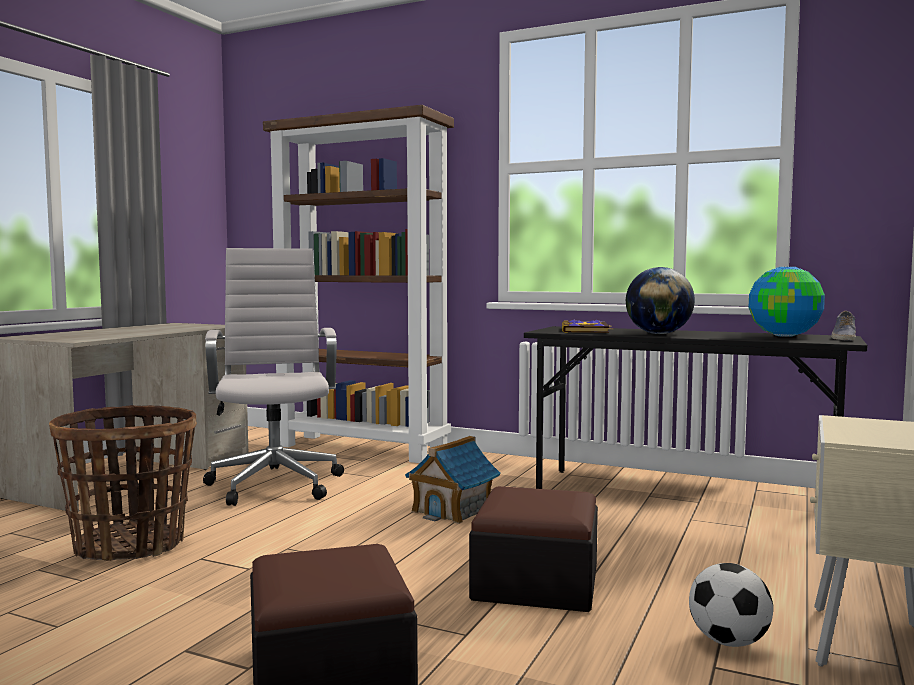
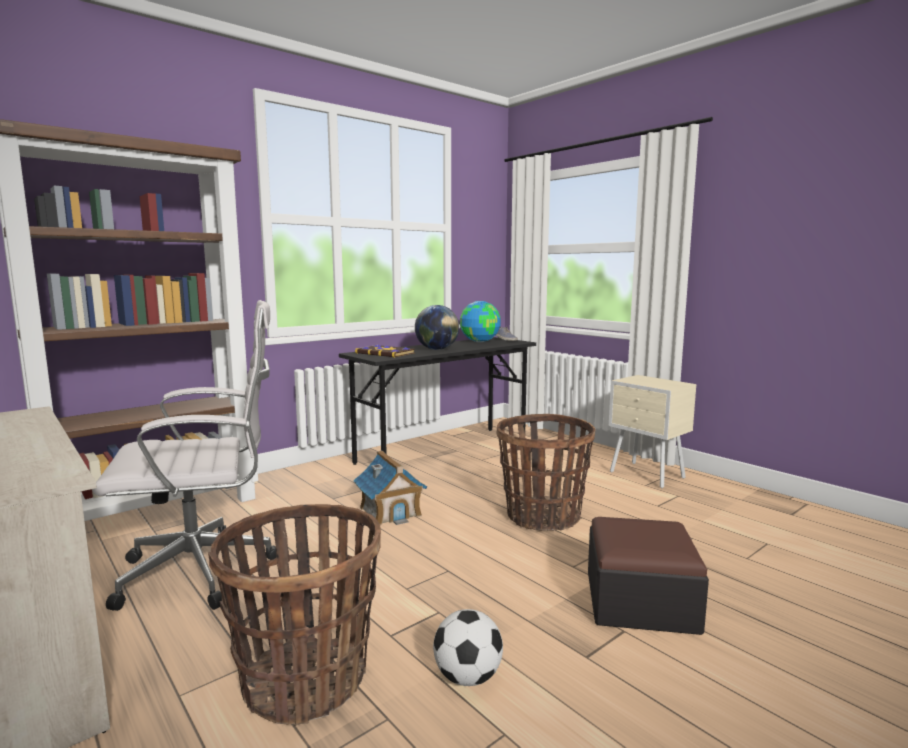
camera: 65 degrees left, 5 degrees up
white office chair [203,248,344,506] -> white office chair turned 150 degrees clockwise [92,300,277,611]
ottoman [469,486,598,612] -> basket [497,414,596,531]
football [689,563,773,647] -> football moved to [433,609,503,686]

